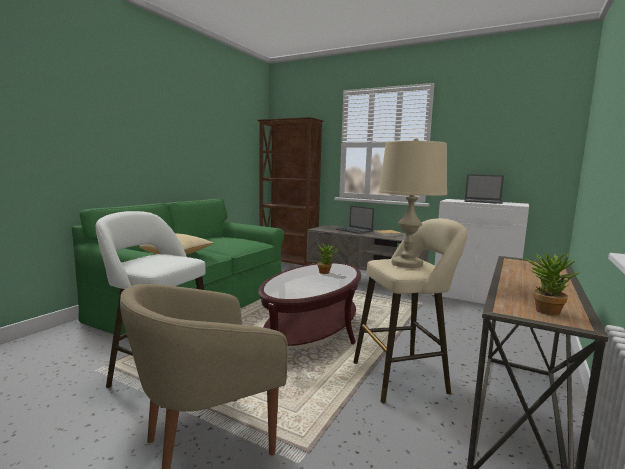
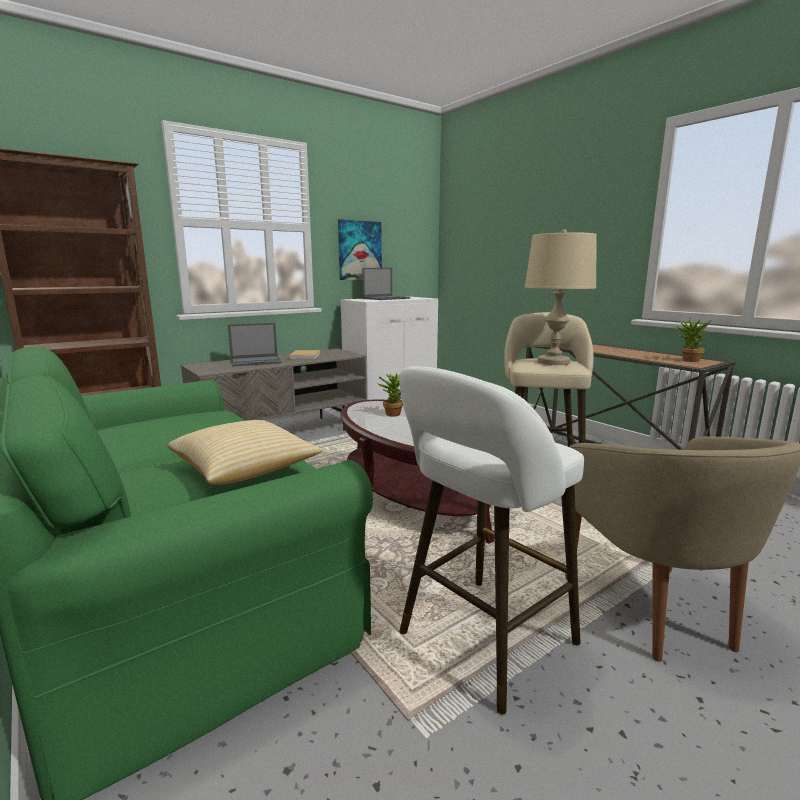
camera: 65 degrees left, 5 degrees up
none -> picture [338,219,382,280]

